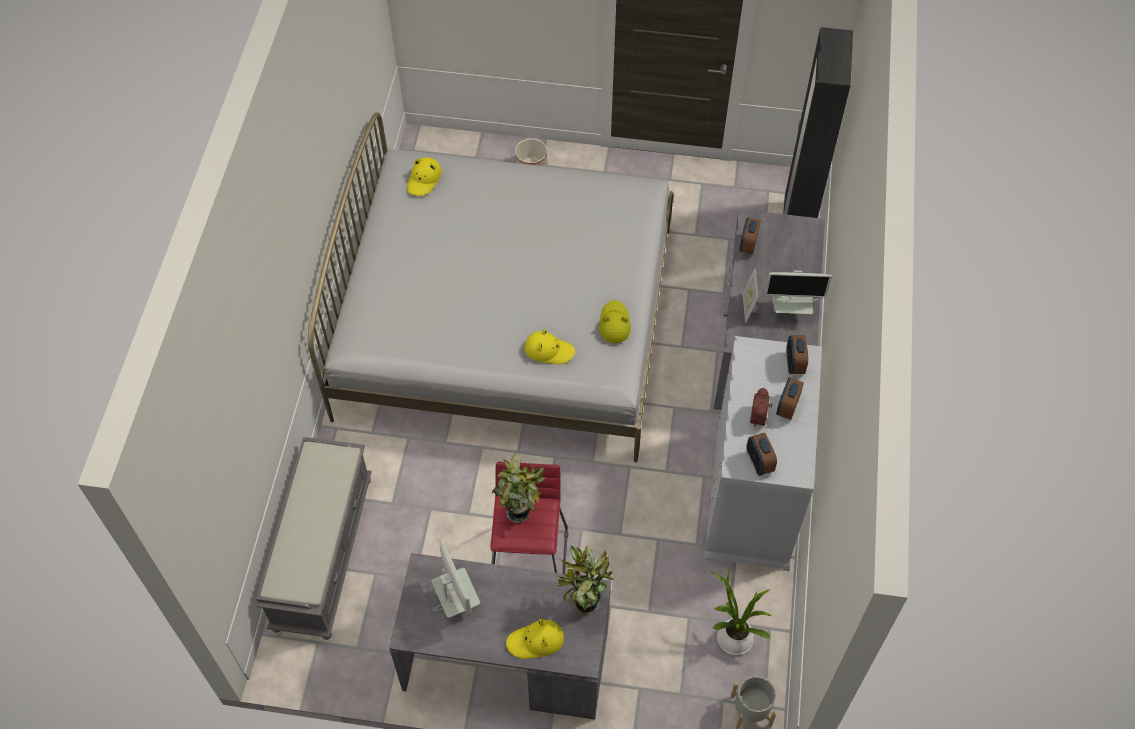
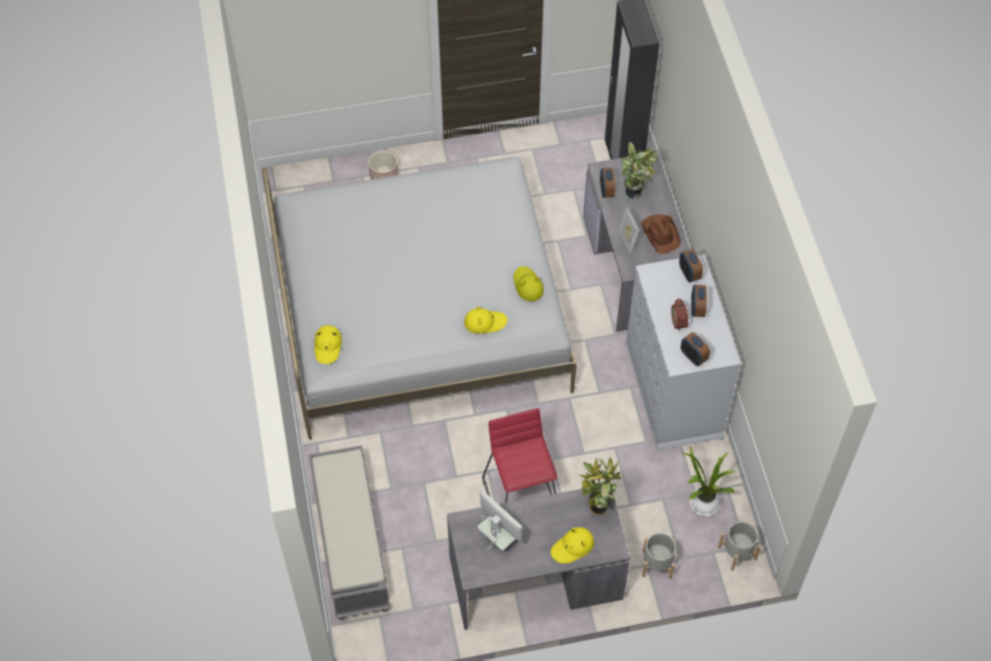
camera: 20 degrees left, 0 degrees up
yellow hat [407,157,442,196] -> yellow hat moved to [314,325,342,364]
potted plant [492,453,545,523] -> potted plant moved to [621,142,658,200]
monitor [765,271,832,314] -> brown hat [641,214,681,254]
none -> grey planter [642,533,676,579]

